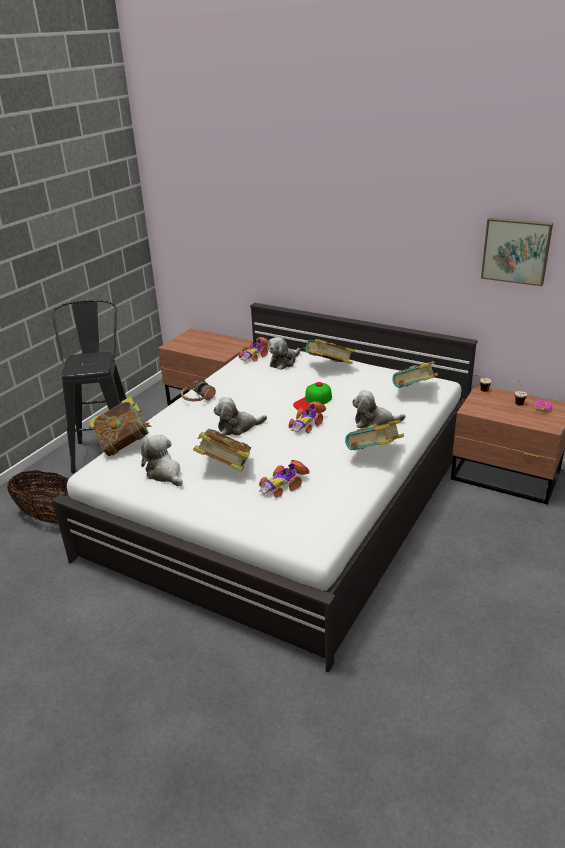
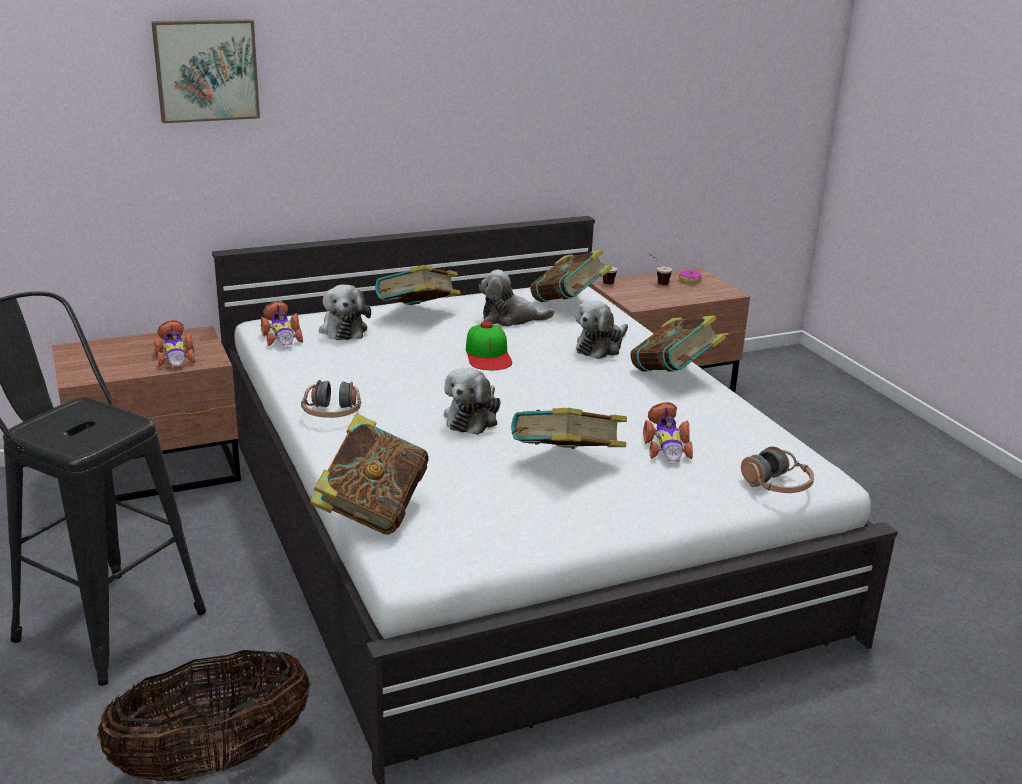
camera: 55 degrees left, 5 degrees down
plush toy [141,435,183,486] -> plush toy moved to [479,270,555,327]
toy car [289,401,326,433] -> toy car moved to [154,320,195,367]
picture [481,217,553,286] -> picture moved to [151,19,260,123]
none -> headphones [741,447,814,493]

